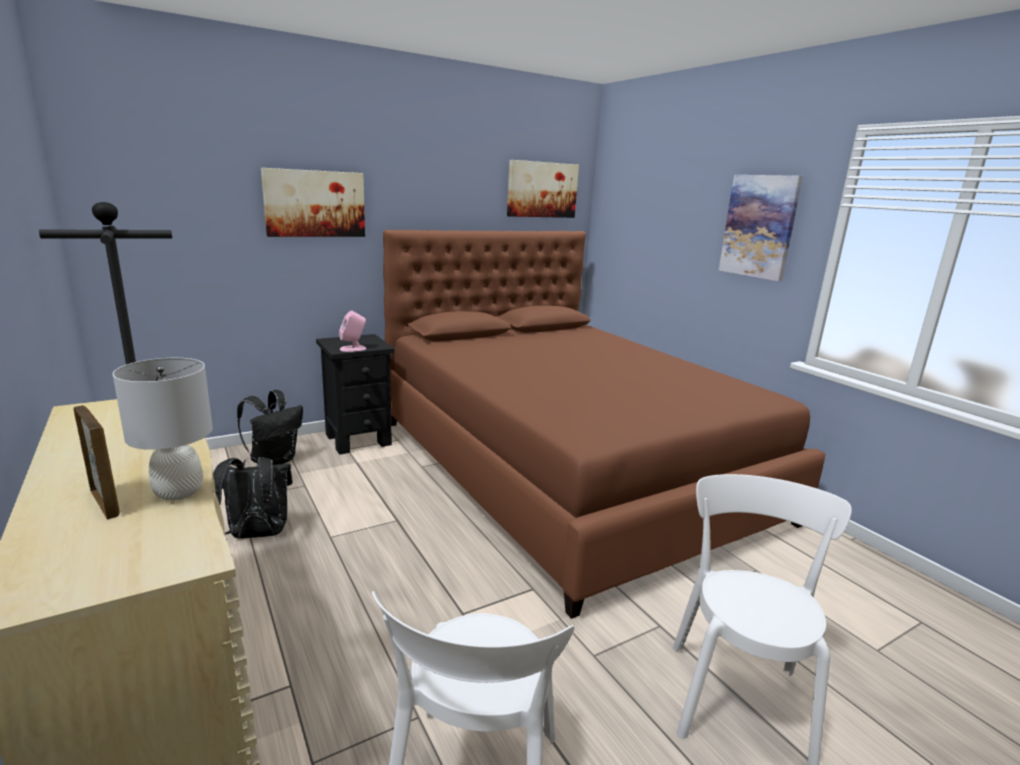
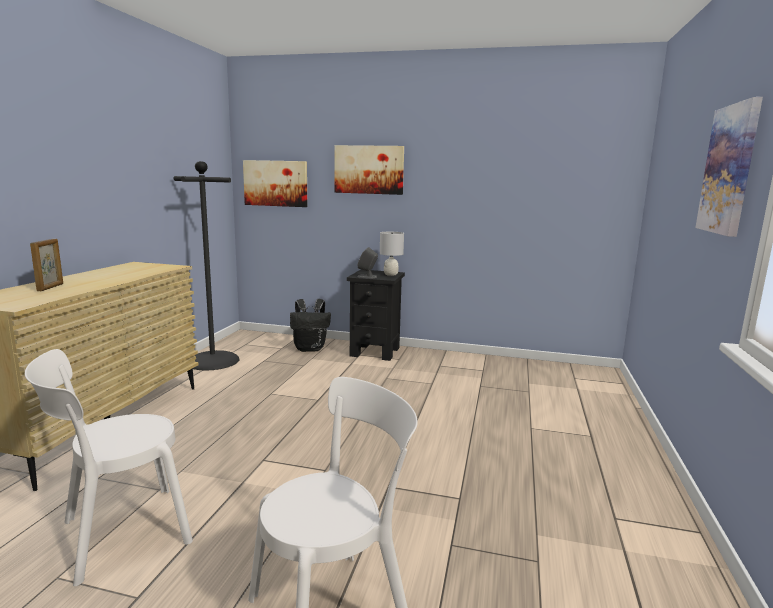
camera: 45 degrees right, 5 degrees down
grey table lamp [113,358,213,500] -> grey table lamp moved to [380,232,404,276]
black backpack [213,457,293,539] -> none
pink speaker [339,311,366,352] -> grey speaker [357,247,378,278]
brown bed [383,230,825,619] -> none
picture [507,160,579,218] -> picture moved to [243,160,307,207]

